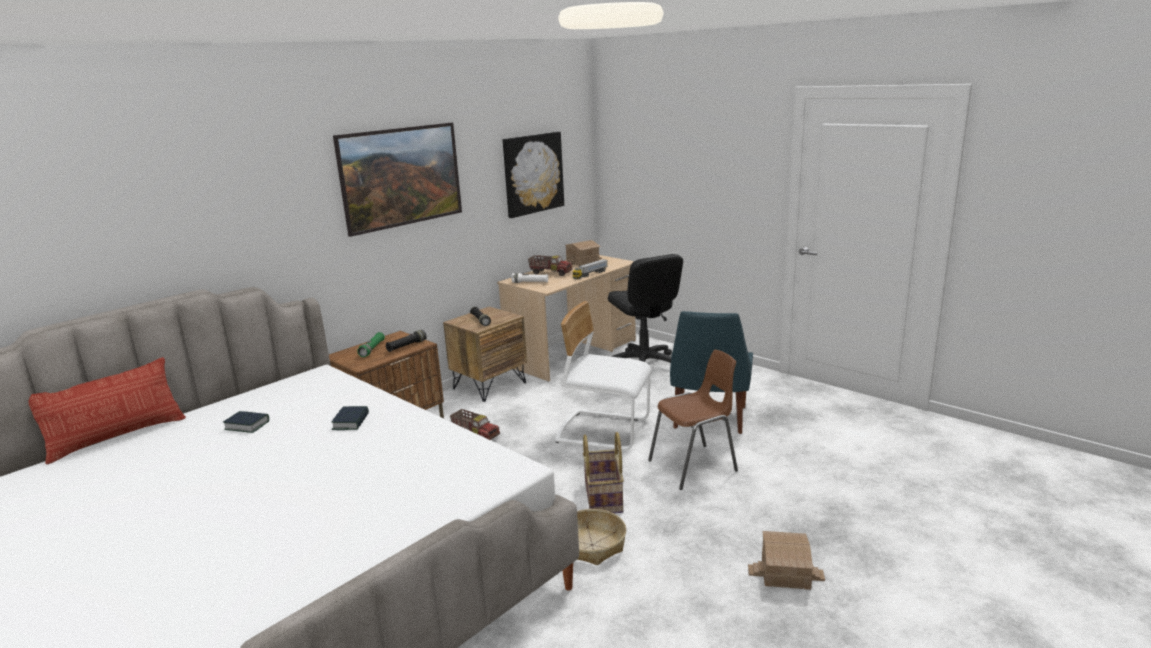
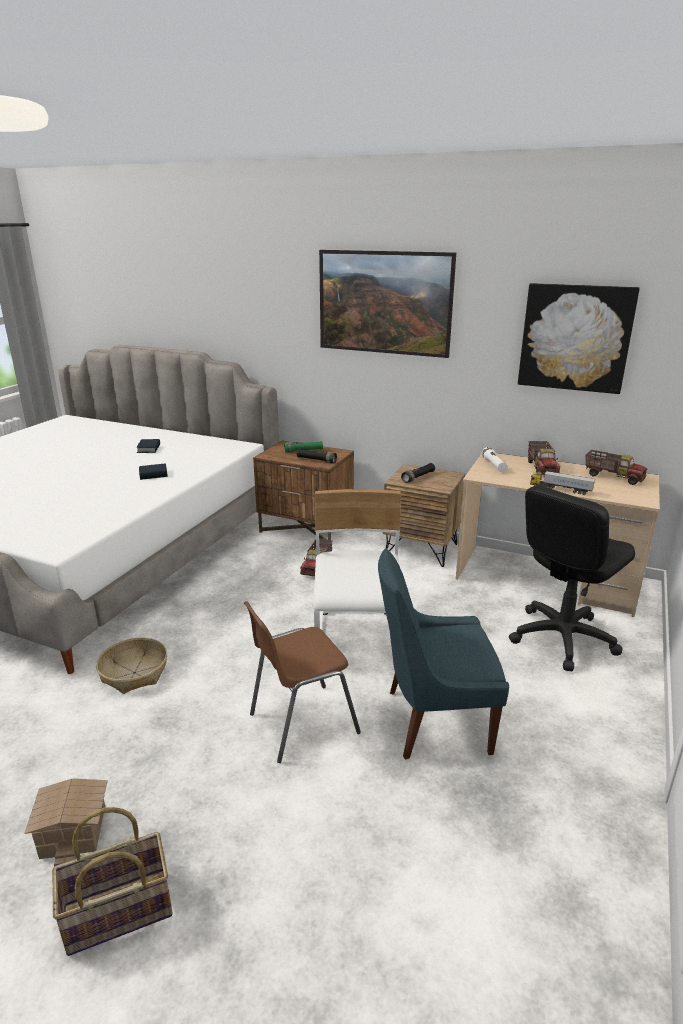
camera: 70 degrees right, 5 degrees up
pillow [29,357,186,464] -> none
toy house [565,240,602,266] -> toy truck [585,450,648,485]
basket [583,432,624,513] -> basket moved to [52,807,173,956]
brown chair [648,350,738,490] -> brown chair turned 105 degrees clockwise [244,601,361,763]

